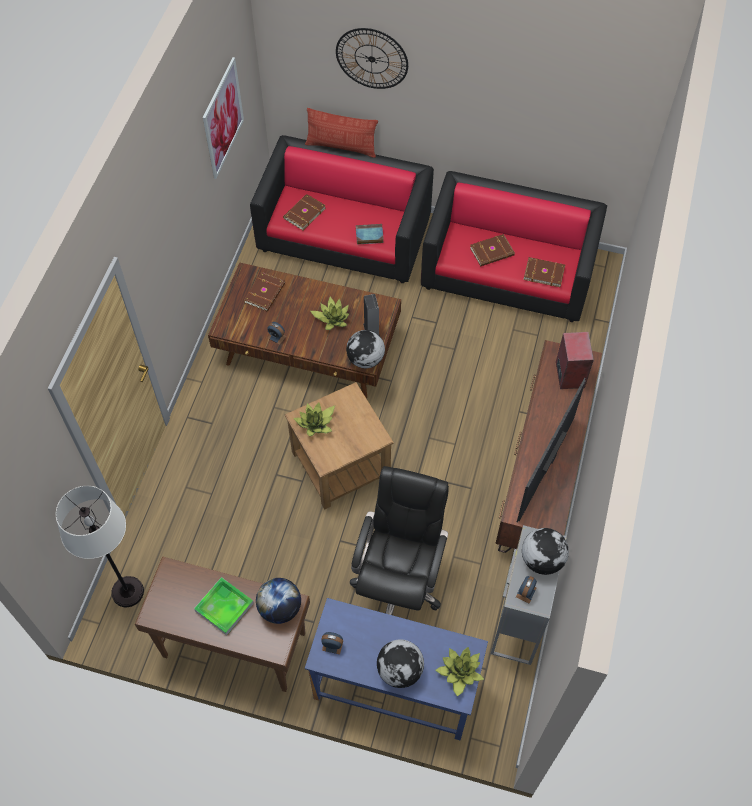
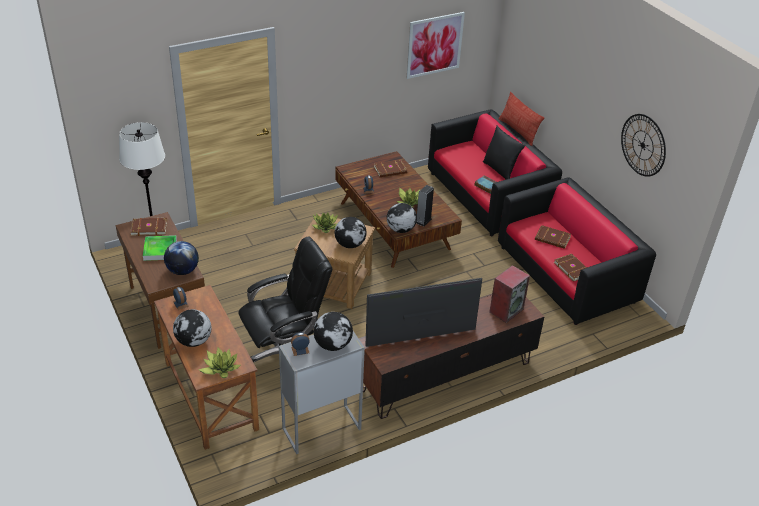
camera: 45 degrees right, 20 degrees down
brown book [283,194,326,230] -> brown book moved to [130,218,167,236]
blue desk [305,598,488,740] -> brown desk [154,285,259,450]
wall clock [336,28,408,89] -> wall clock moved to [621,114,666,177]
none -> globe [334,217,367,248]
none -> black pillow [483,126,525,179]

